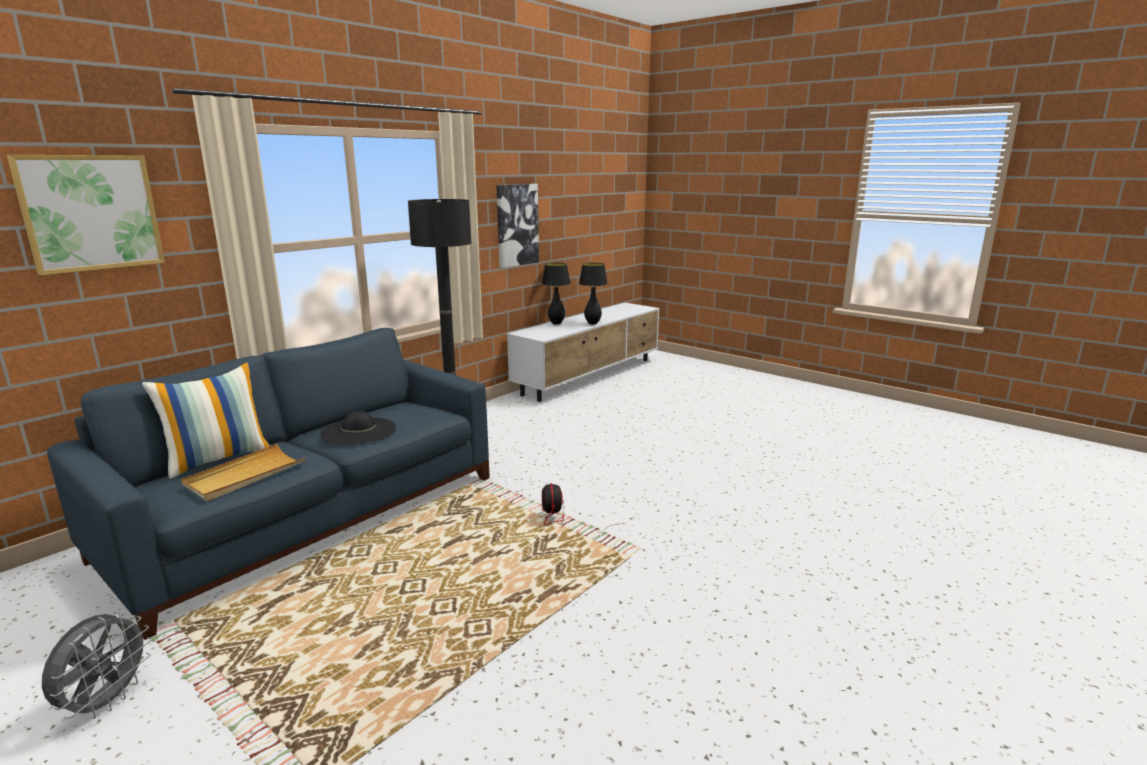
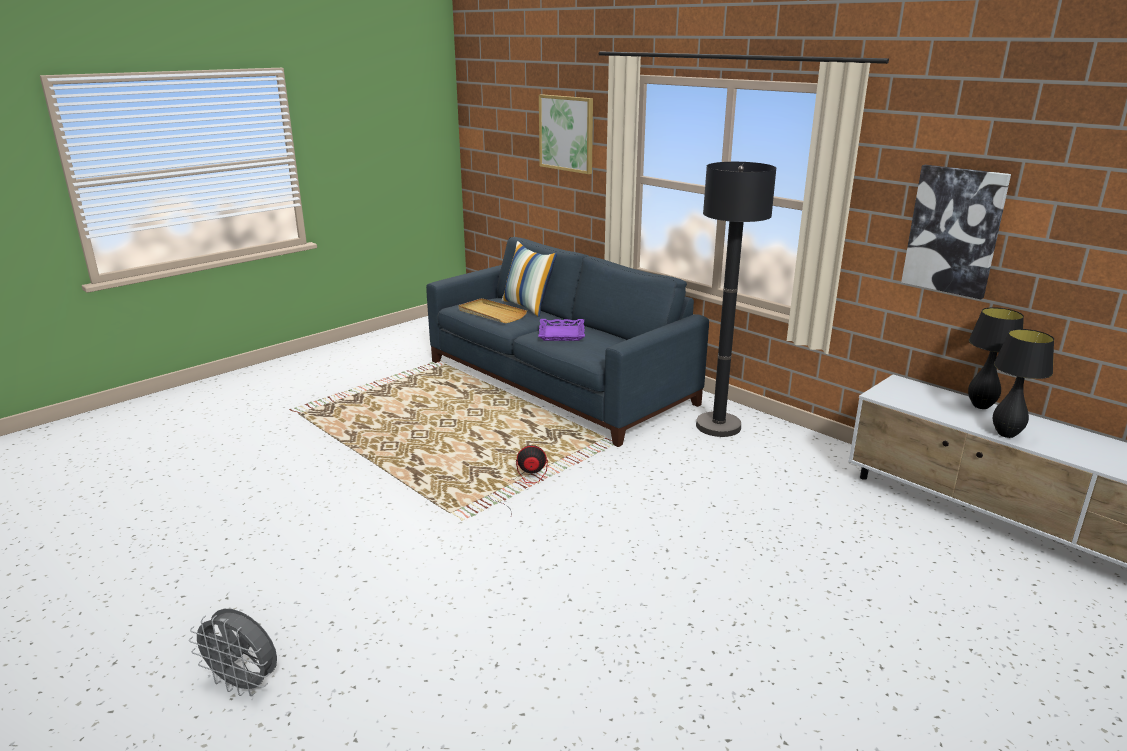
camera: 95 degrees right, 5 degrees up
grey fan [42,612,152,719] -> grey fan moved to [189,609,277,696]
black hat [321,411,396,445] -> purple tray [538,319,585,341]

